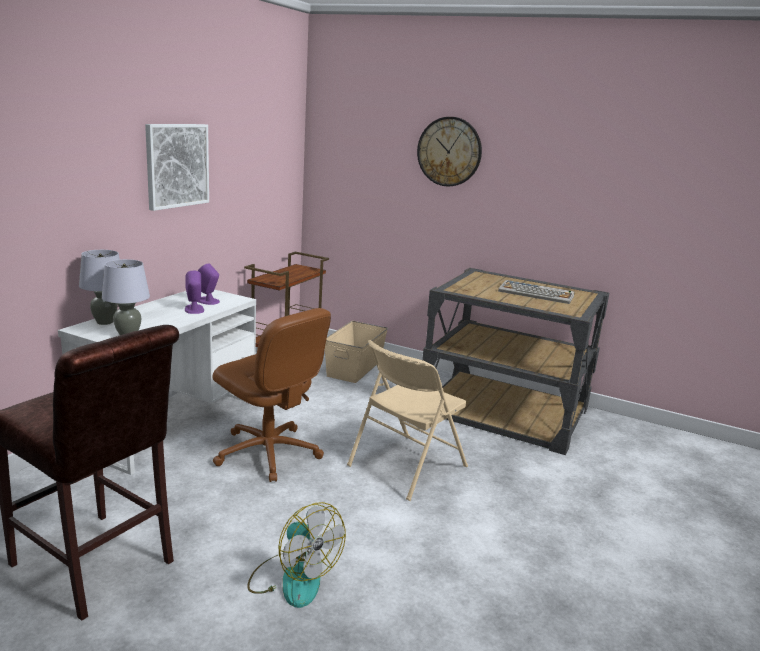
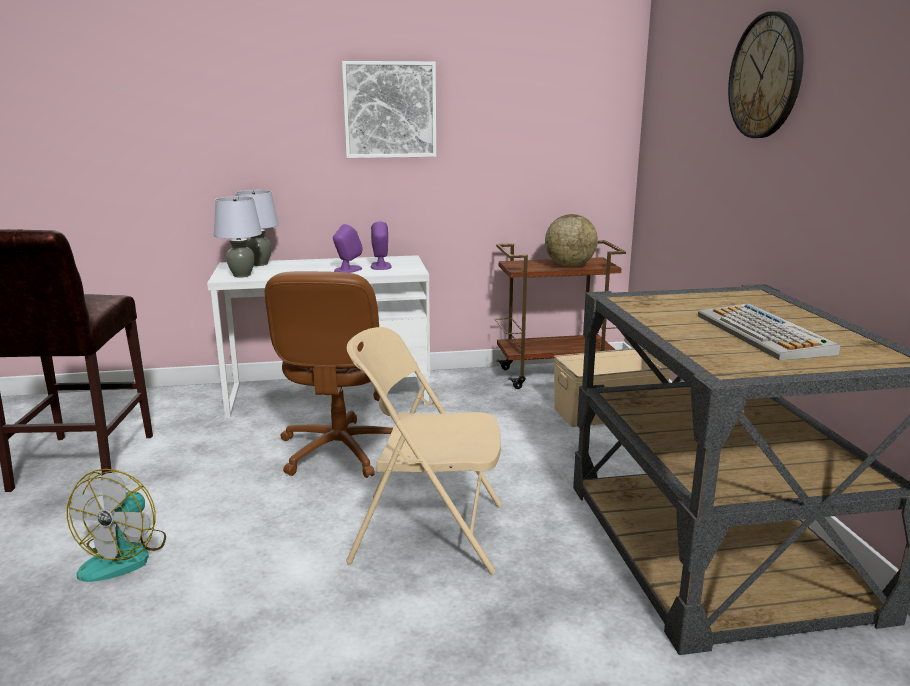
camera: 55 degrees right, 0 degrees up
none -> globe [545,214,598,267]

